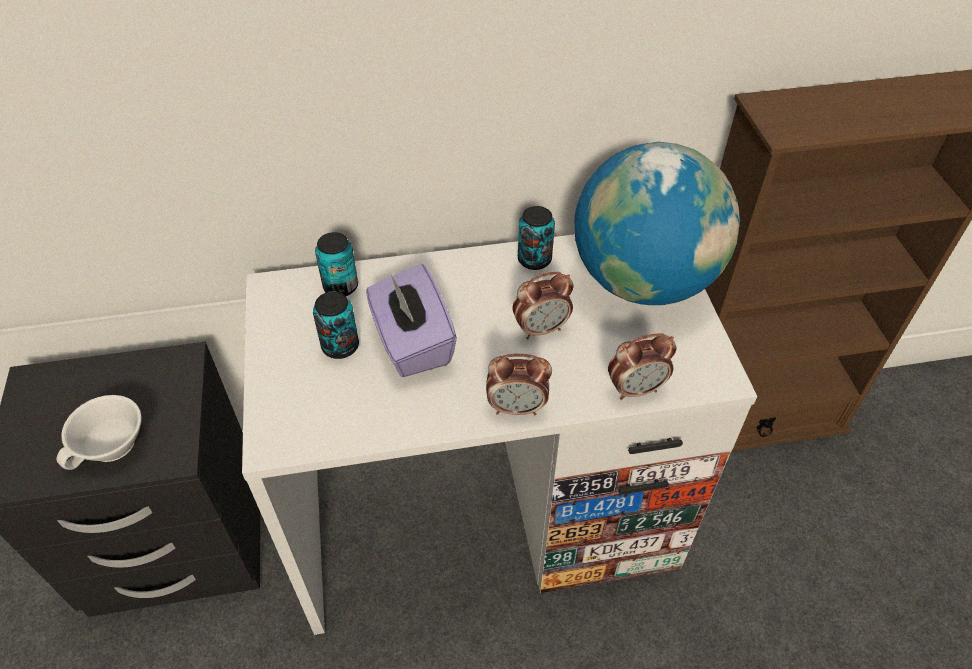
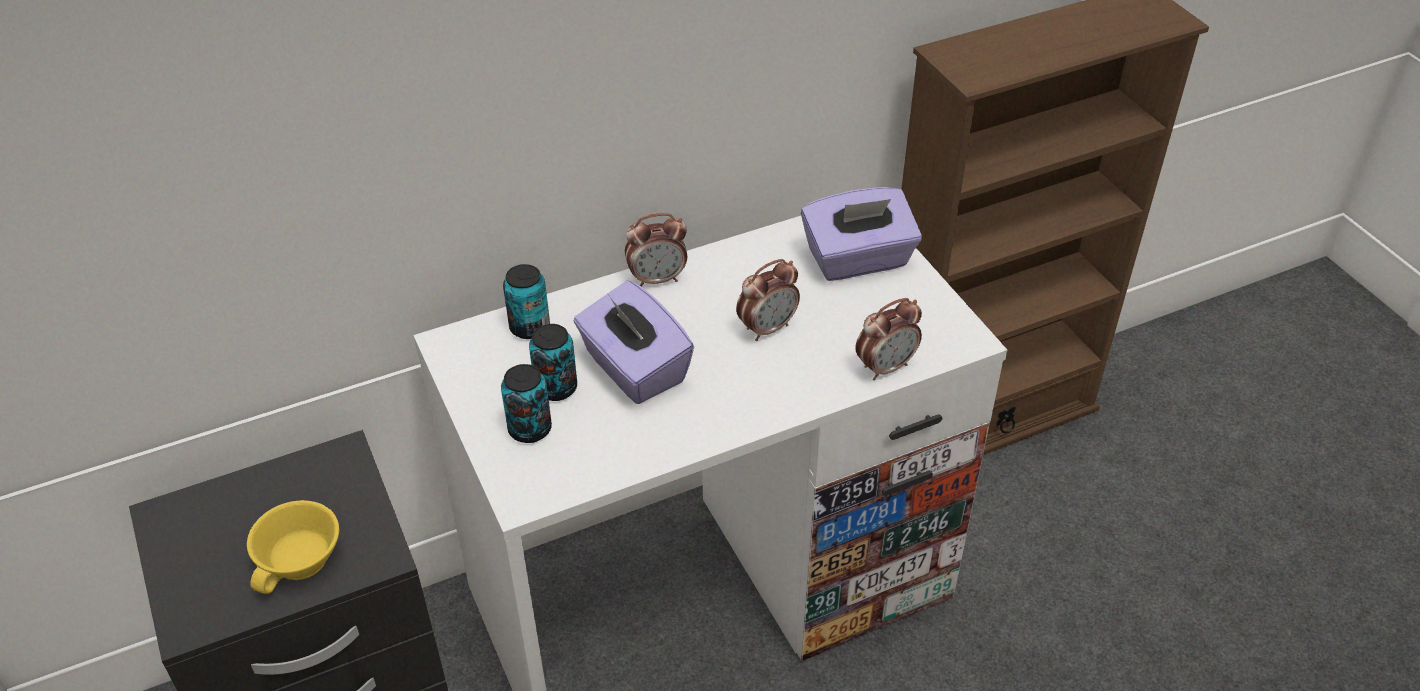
camera: 15 degrees left, 5 degrees down
white cup [56,395,142,470] -> yellow cup [247,500,339,594]
alarm clock [486,354,552,415] -> alarm clock moved to [625,213,687,287]
can [518,206,555,270] -> can moved to [501,364,552,443]
globe [574,142,740,305] -> purple tissue box [801,187,922,281]

